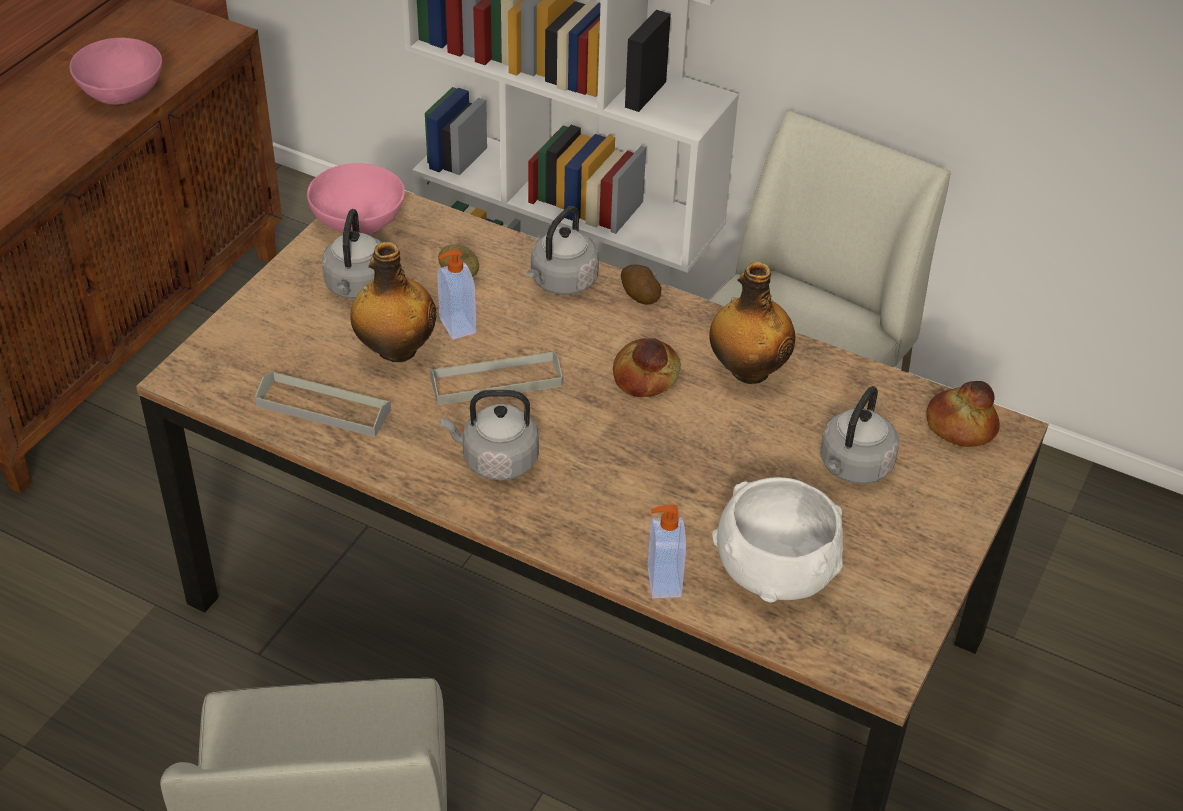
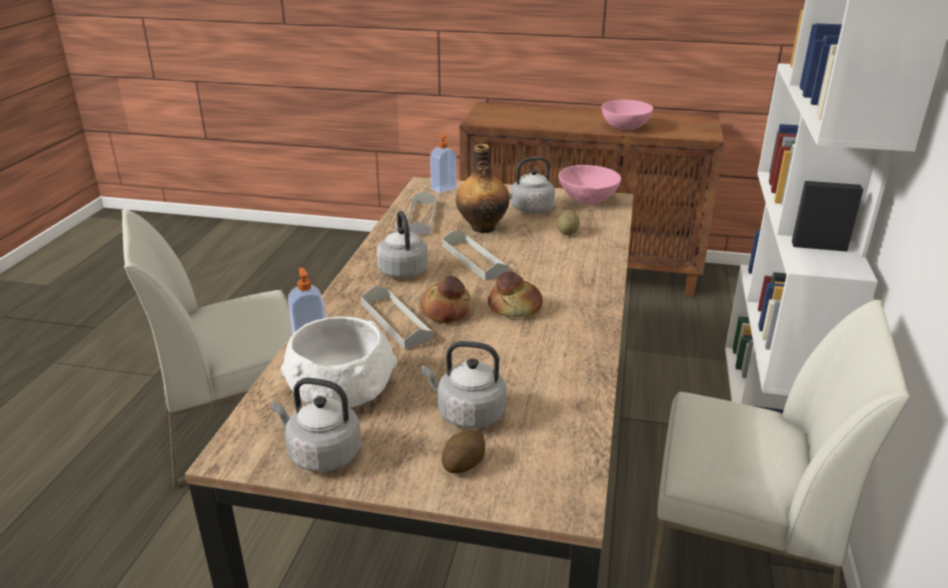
camera: 75 degrees right, 15 degrees down
soap dispenser [437,249,477,340] -> soap dispenser moved to [430,134,457,193]
grey kettle [527,206,599,295] -> grey kettle moved to [271,378,361,472]
potato [621,265,661,305] -> potato moved to [442,430,485,473]
bottle [710,262,795,384] -> none
bread [926,381,1000,447] -> bread moved to [421,276,472,323]
none -> grey tray [361,286,434,350]

